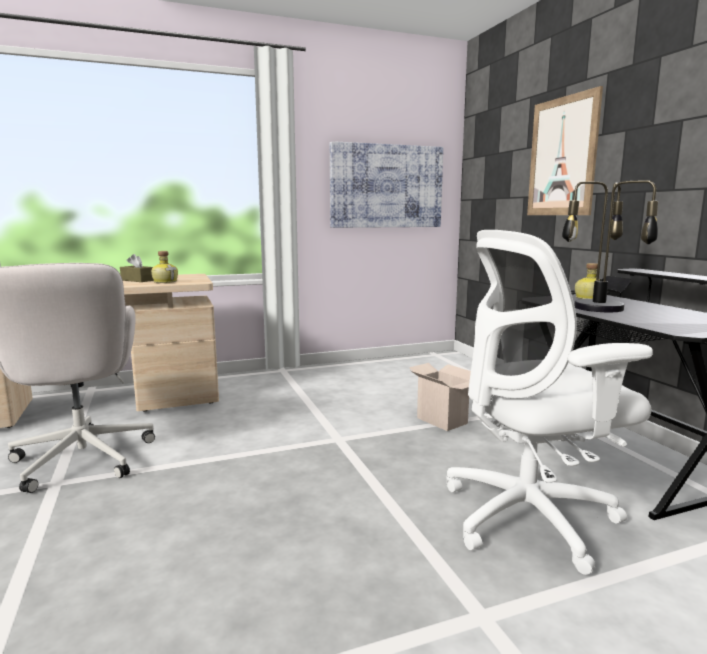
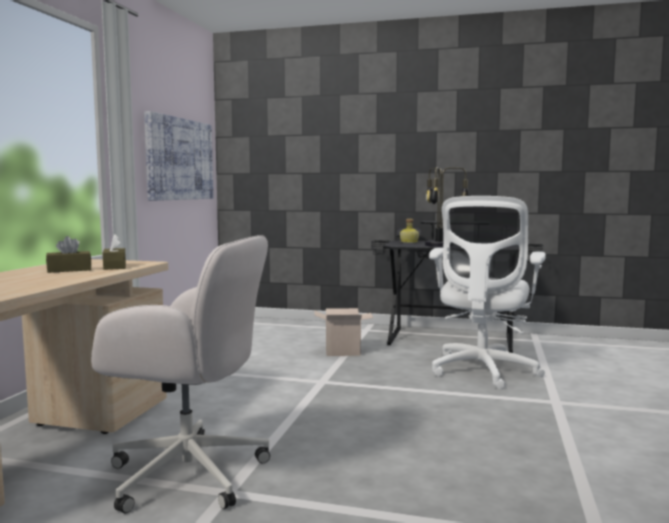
camera: 55 degrees left, 5 degrees down
bottle [151,251,178,283] -> brown tissue box [102,234,126,270]
picture [527,86,603,215] -> none

